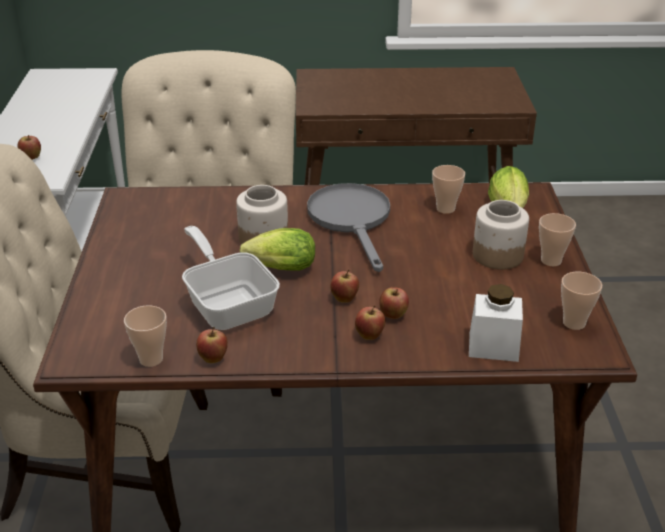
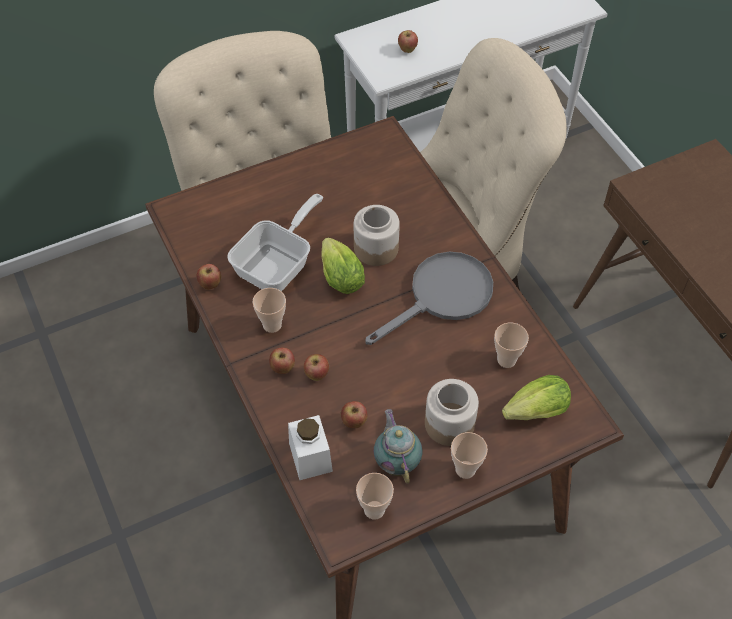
camera: 65 degrees right, 20 degrees up
cup [124,305,167,367] -> cup moved to [253,288,286,333]
apple [330,270,359,303] -> apple moved to [341,401,368,428]
none -> teapot [374,409,423,484]

